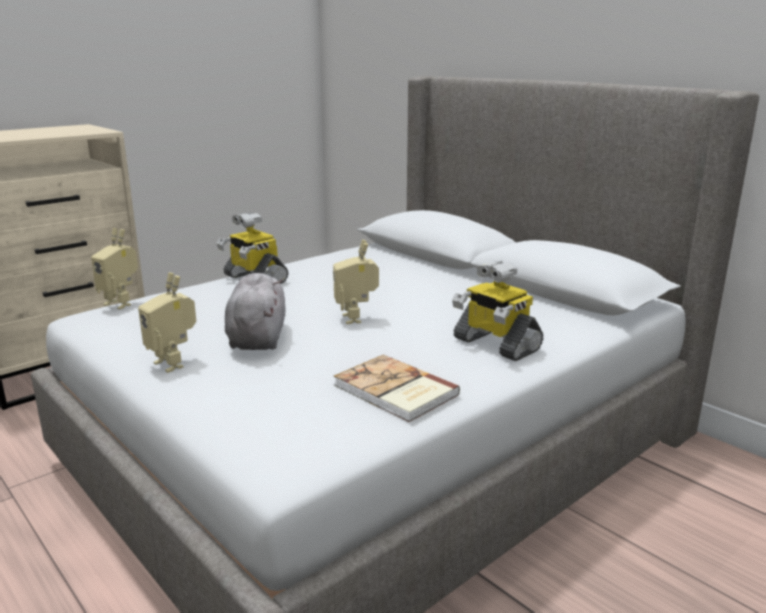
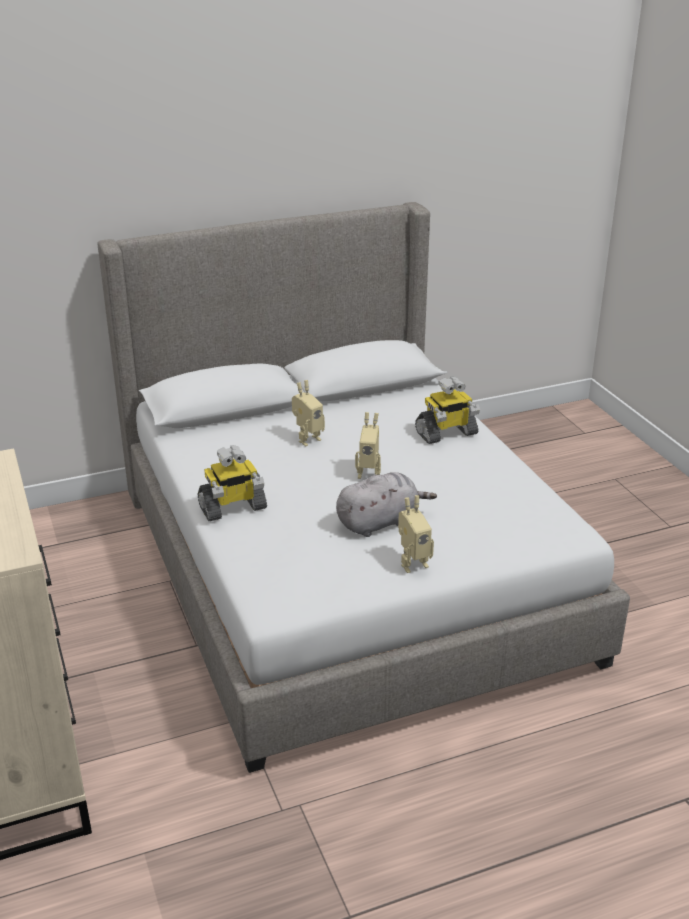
camera: 70 degrees left, 10 degrees up
toy robot [91,228,138,309] -> toy robot moved to [292,380,325,446]
grey plush toy [225,273,285,350] -> grey plush toy turned 135 degrees clockwise [336,472,437,537]
book [334,354,460,422] -> none

